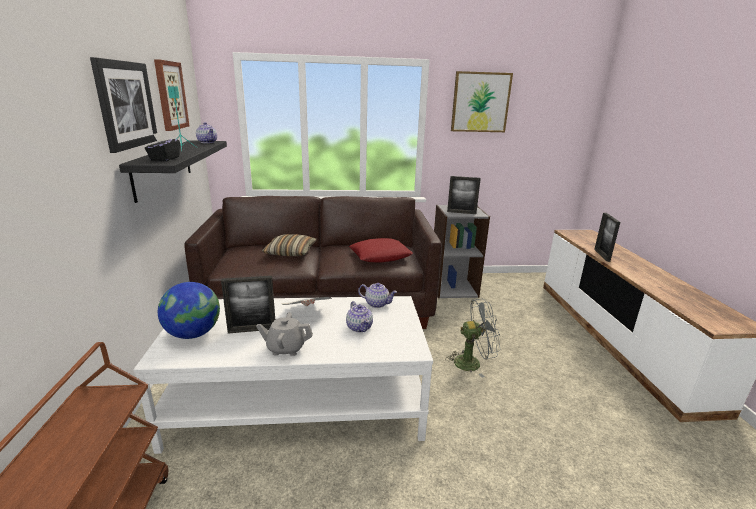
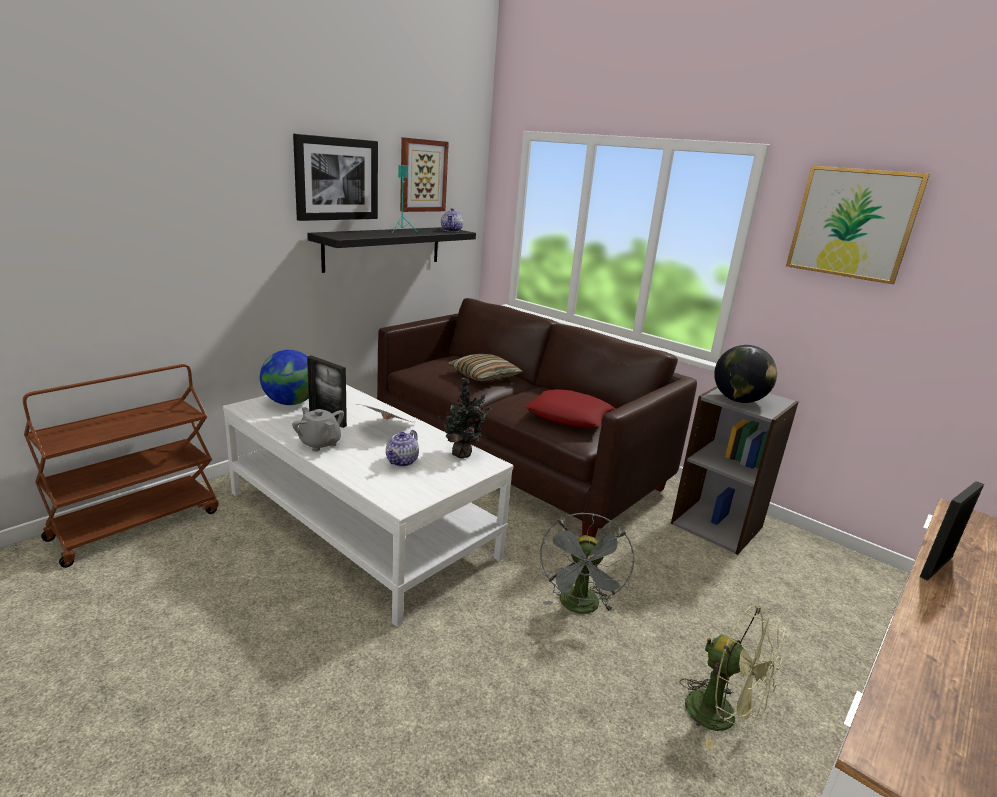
camera: 45 degrees right, 0 degrees up
black tissue box [145,132,180,161] -> none
teapot [358,283,397,308] -> potted plant [438,378,491,458]
grey fan [445,299,501,378] -> grey fan turned 60 degrees clockwise [539,513,634,614]
picture frame [447,176,481,214] -> globe [714,345,777,403]
none -> green fan [679,605,785,750]

